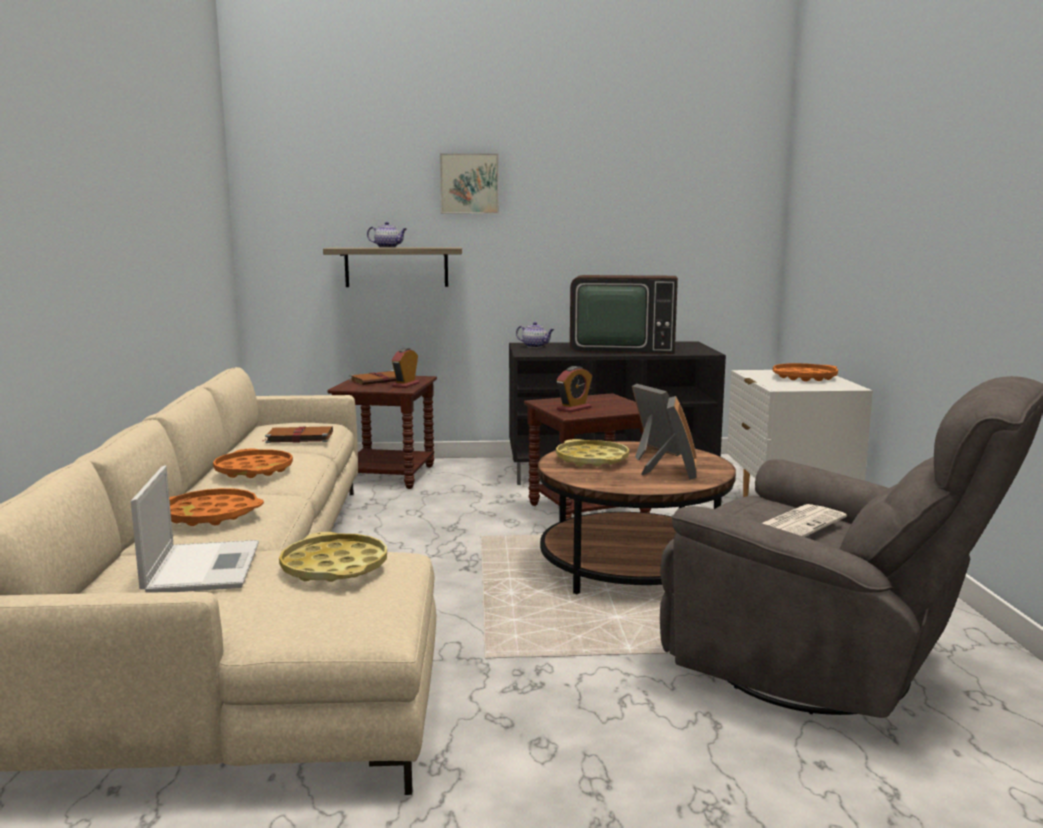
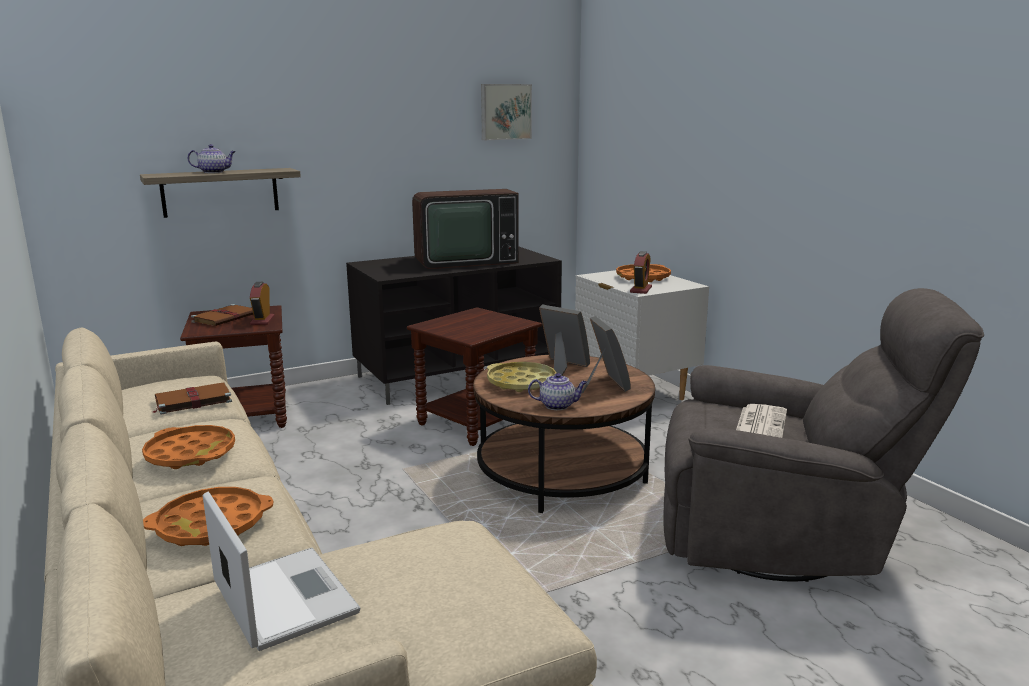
camera: 25 degrees left, 5 degrees up
yellow tray [279,532,387,582] -> none
picture [440,153,499,214] -> picture moved to [481,84,532,140]
teapot [516,322,554,348] -> teapot moved to [528,373,587,410]
alarm clock [556,366,592,413] -> alarm clock moved to [630,251,652,294]

